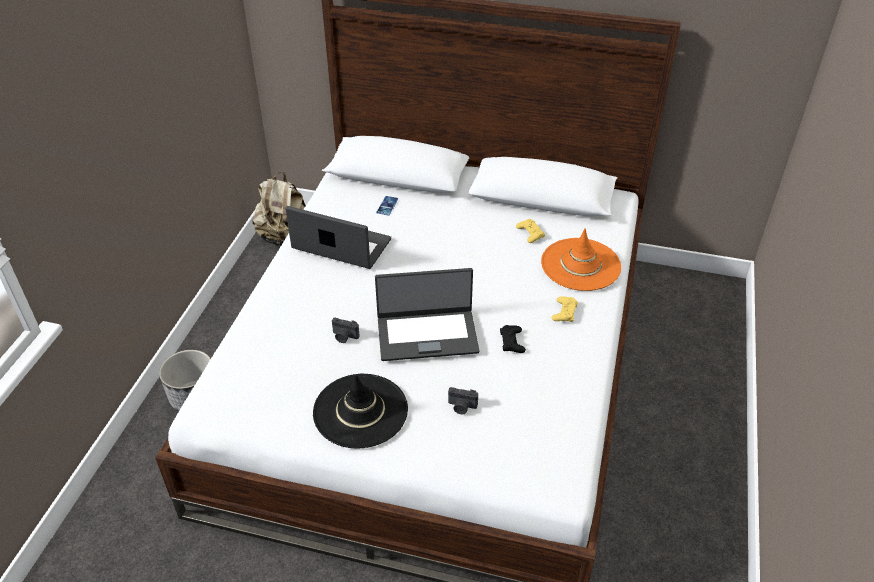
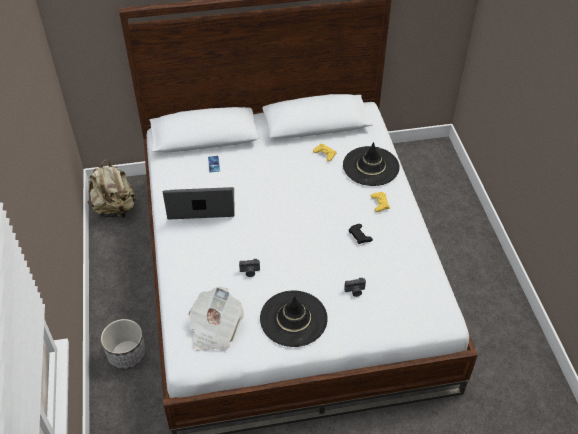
camera: 25 degrees left, 5 degrees up
laptop [375,268,479,361] -> none
orange hat [541,228,621,291] -> black hat [343,142,400,186]
none -> newspaper [189,287,244,351]

